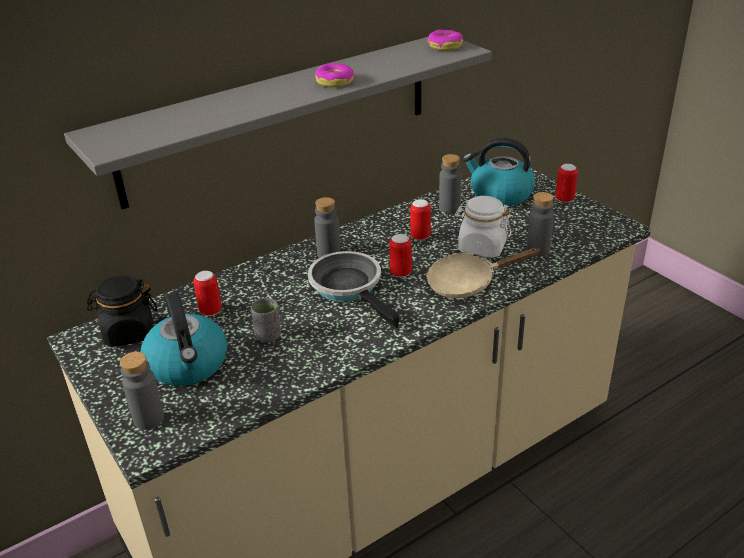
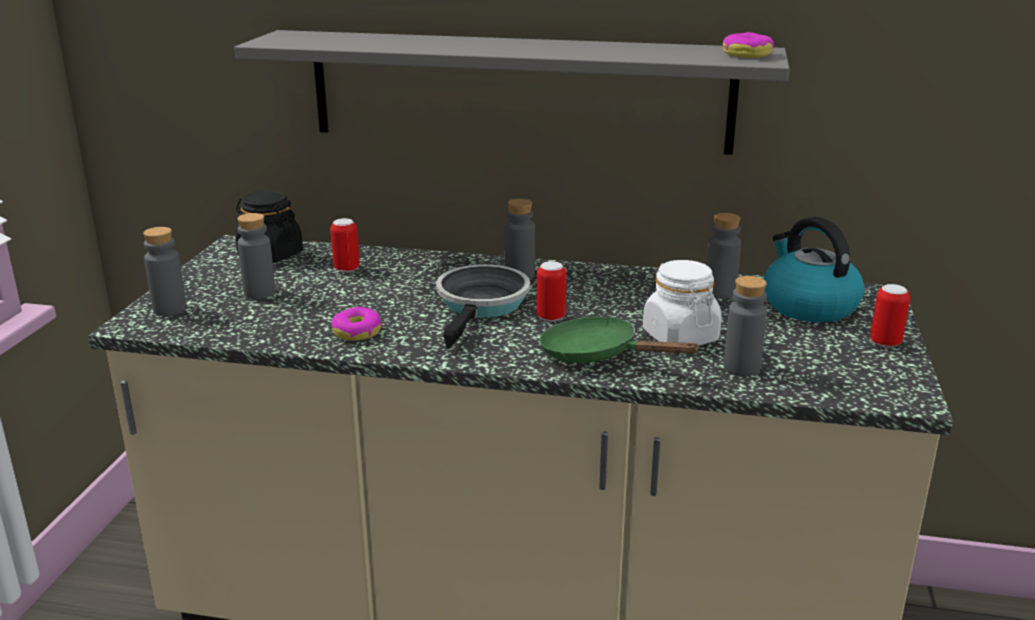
camera: 45 degrees right, 10 degrees down
kettle [141,292,227,386] -> grey bottle [237,213,276,299]
grey cup [251,298,281,342] -> none
donut [315,63,355,87] -> donut moved to [332,307,382,341]
can [410,199,431,240] -> none
beige frying pan [426,248,539,298] -> green frying pan [539,316,700,363]

